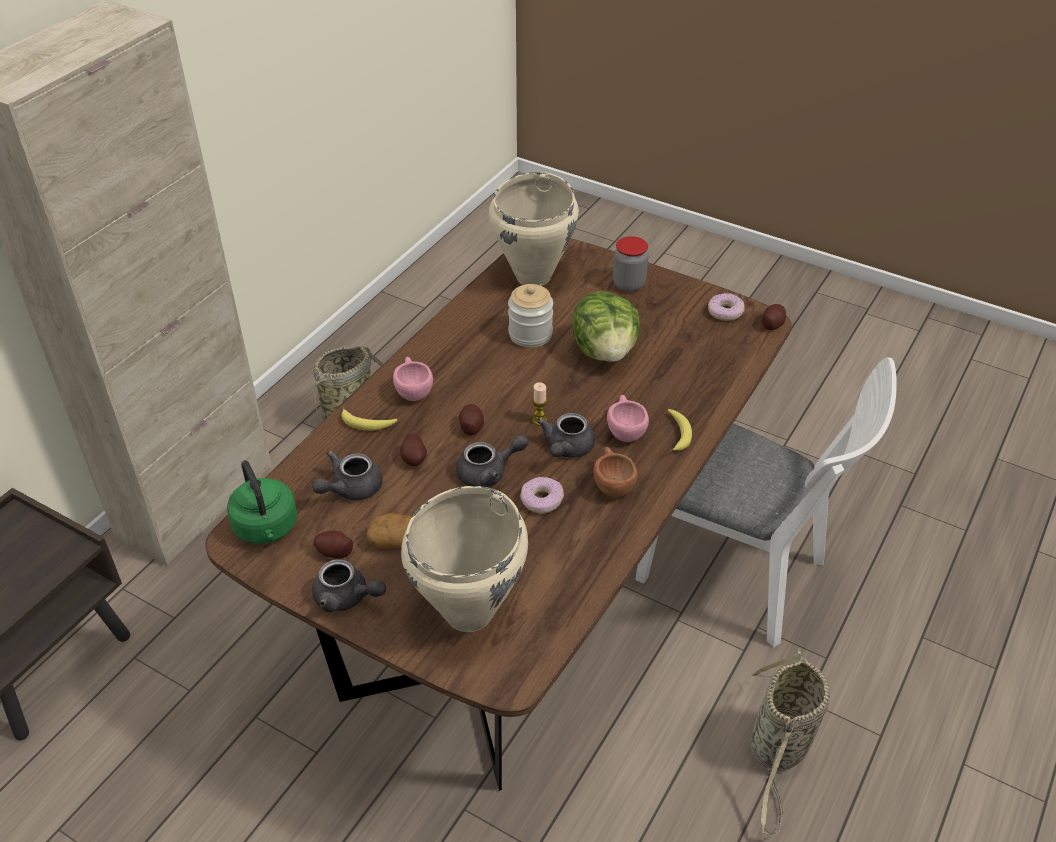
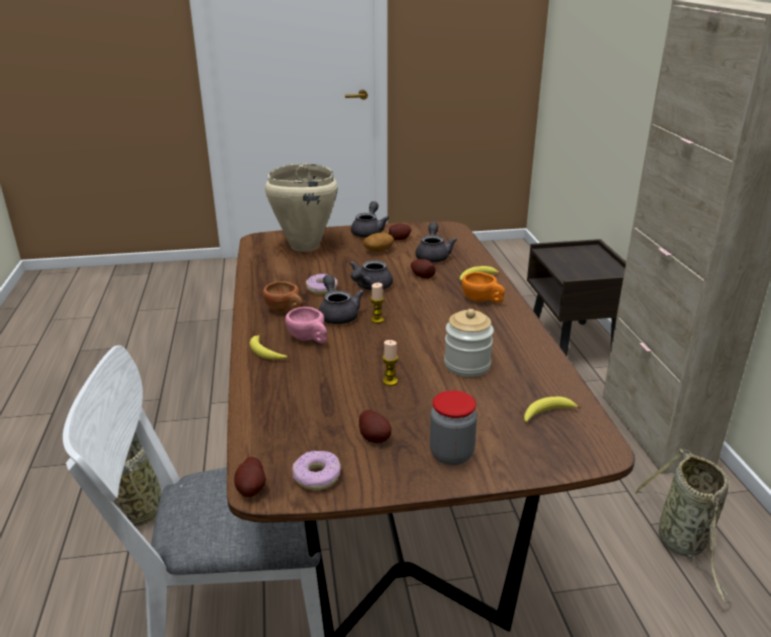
camera: 140 degrees right, 15 degrees down
green kettle [227,460,297,544] -> none
grey teapot [312,559,386,612] -> grey teapot turned 120 degrees clockwise [351,201,389,237]
pink cup [393,357,433,401] -> orange cup [462,272,505,303]
potato [459,404,484,436] -> potato moved to [359,410,391,443]
beige cooking pot [489,172,579,286] -> banana [524,396,581,422]
lettuce [572,291,640,362] -> candle [382,340,398,386]

